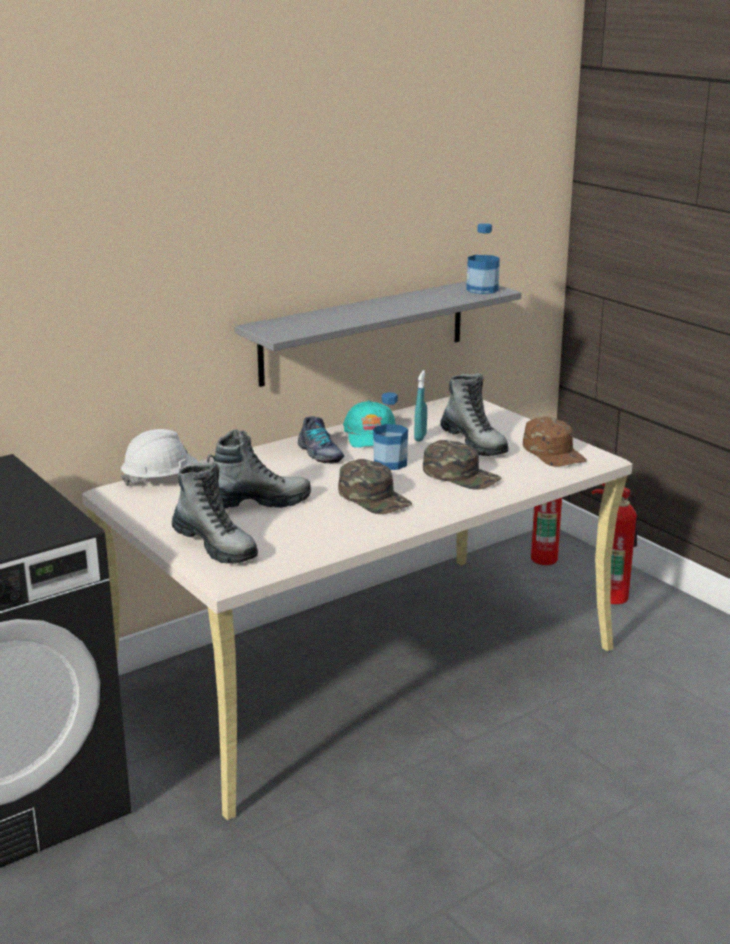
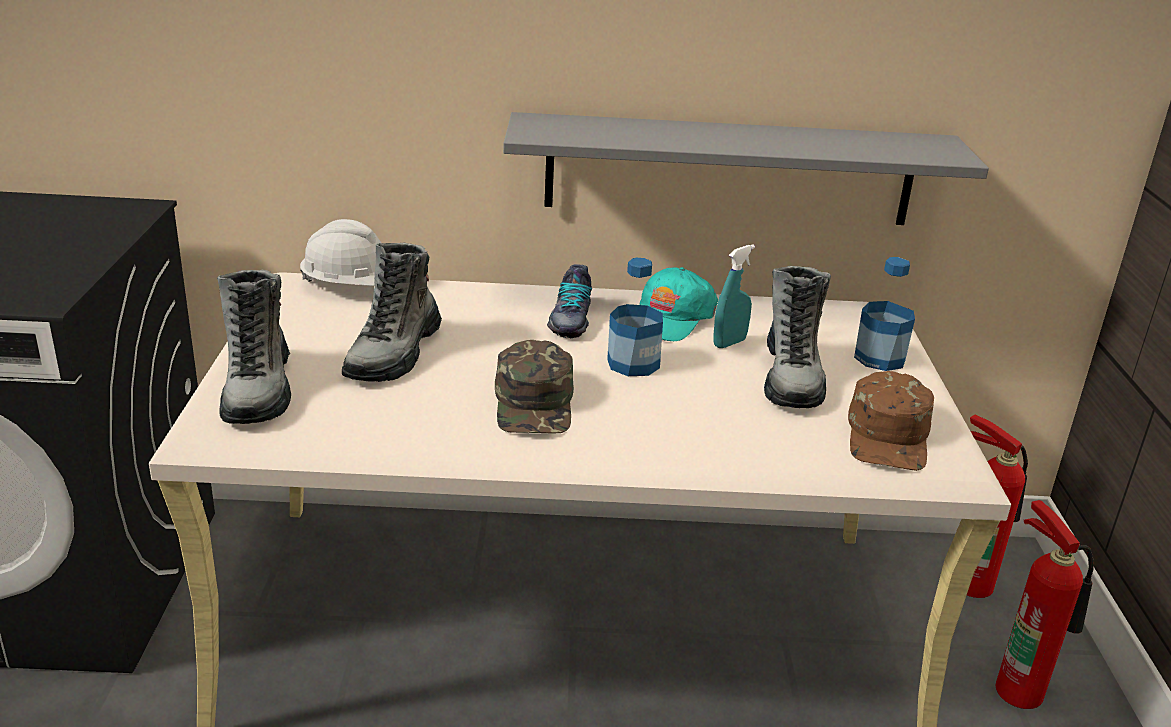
camera: 35 degrees right, 5 degrees up
boot [207,430,311,508] -> boot turned 90 degrees clockwise [342,242,442,382]
green cap [423,440,502,490] -> none
bottle [466,223,500,294] -> bottle moved to [854,257,915,371]

